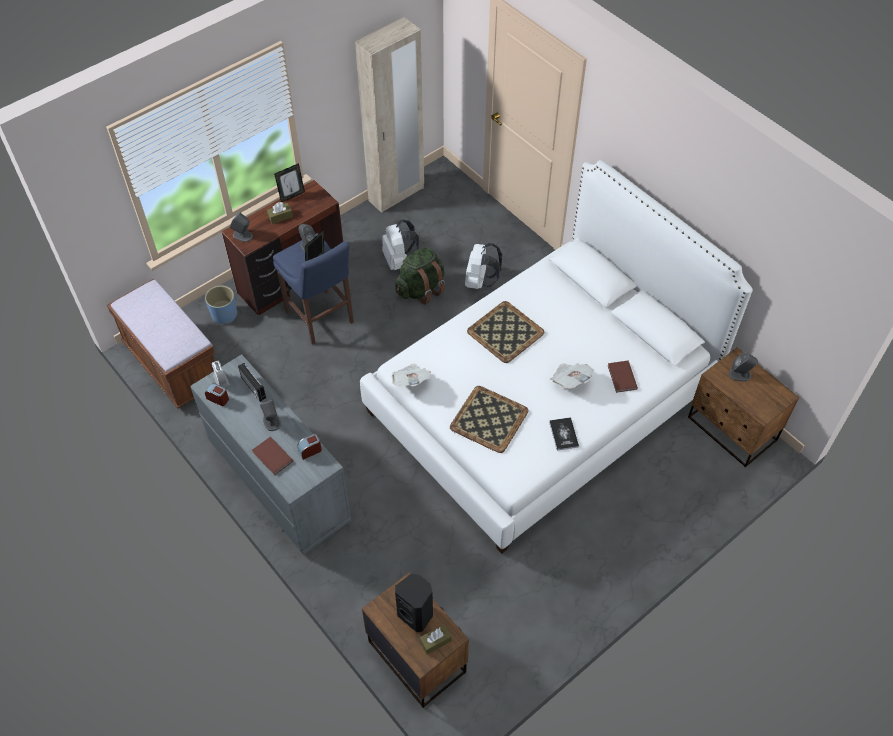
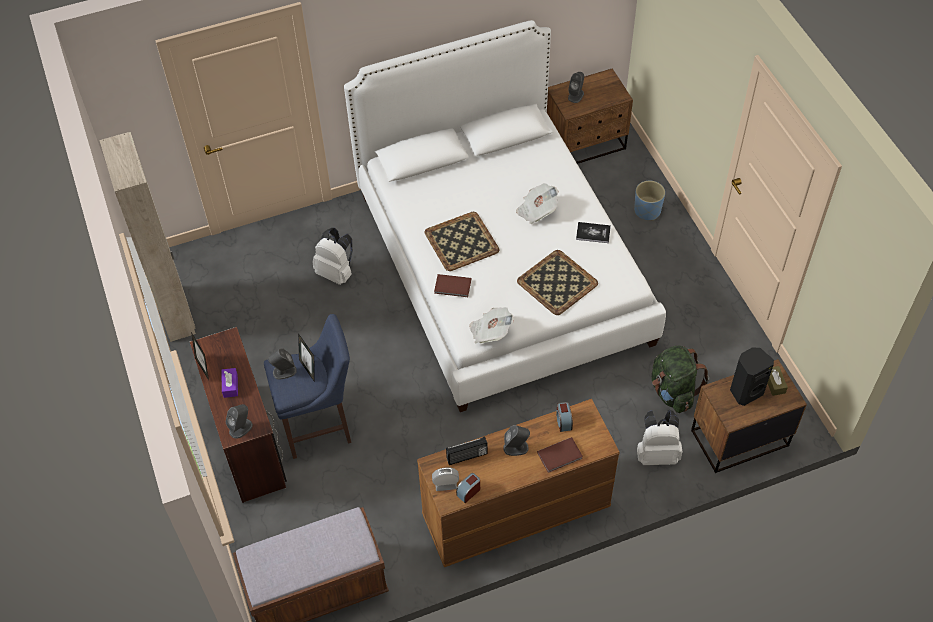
camera: 70 degrees left, 0 degrees up
grey dresser [191,354,351,555] -> brown dresser [417,399,620,567]
blue planter [205,286,237,324] -> blue planter moved to [634,181,665,220]
brown tissue box [267,202,293,224] -> purple tissue box [221,368,238,398]
white backpack [382,220,419,270] -> white backpack moved to [637,410,682,465]
green backpack [395,247,445,305] -> green backpack moved to [651,346,709,413]
brown book [608,361,638,393] -> brown book moved to [434,274,471,297]

